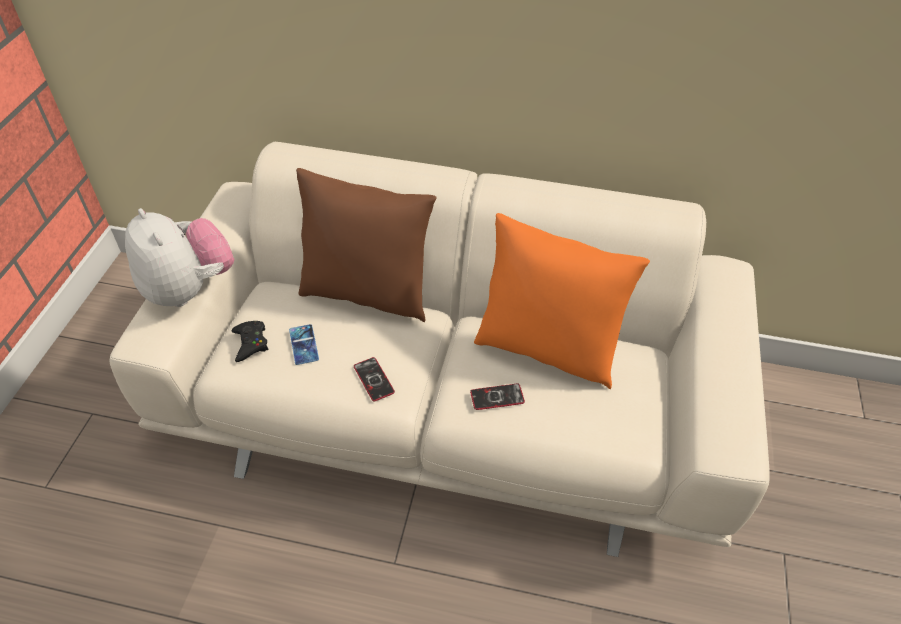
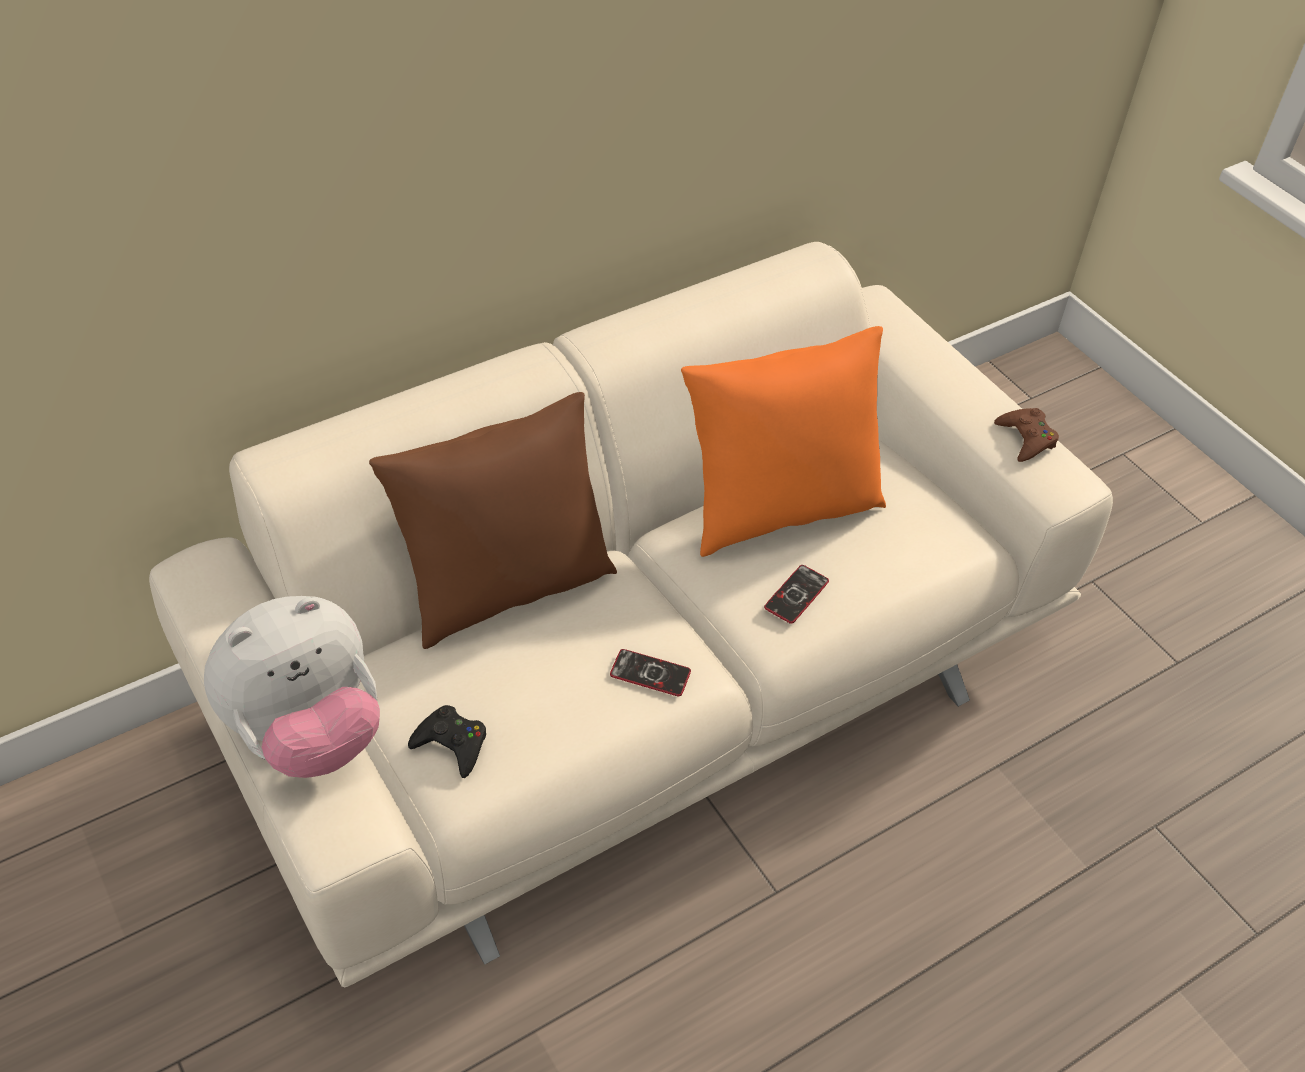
camera: 45 degrees left, 0 degrees up
plush toy [125,208,234,307] -> plush toy turned 135 degrees clockwise [204,596,380,778]
phone [289,324,319,365] -> none
none -> brown game controller [994,408,1059,462]

